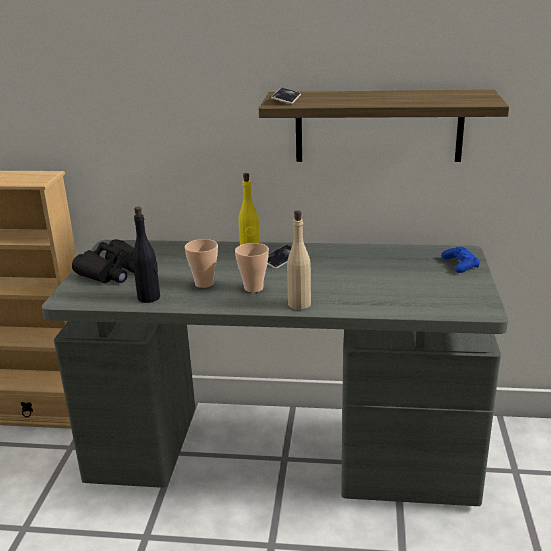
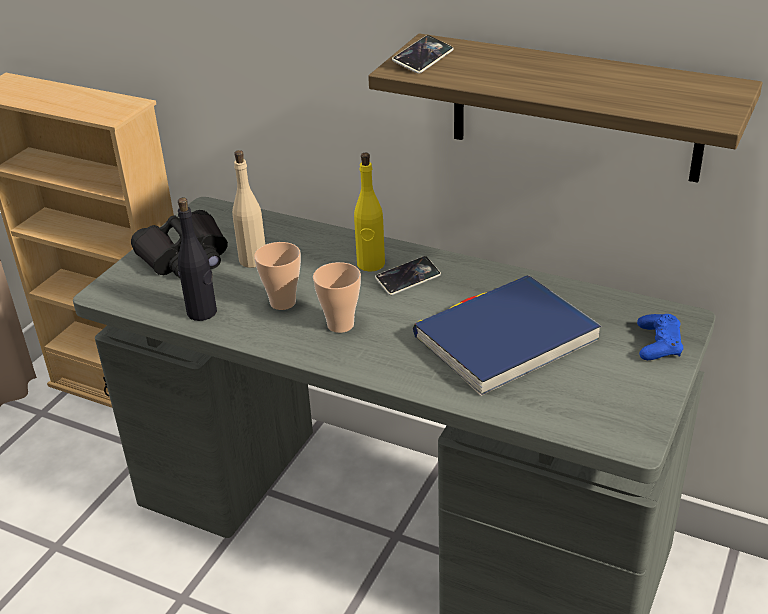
camera: 20 degrees right, 10 degrees up
beige bottle [287,210,311,310] -> beige bottle moved to [232,150,265,268]
none -> blue book [413,275,601,396]

